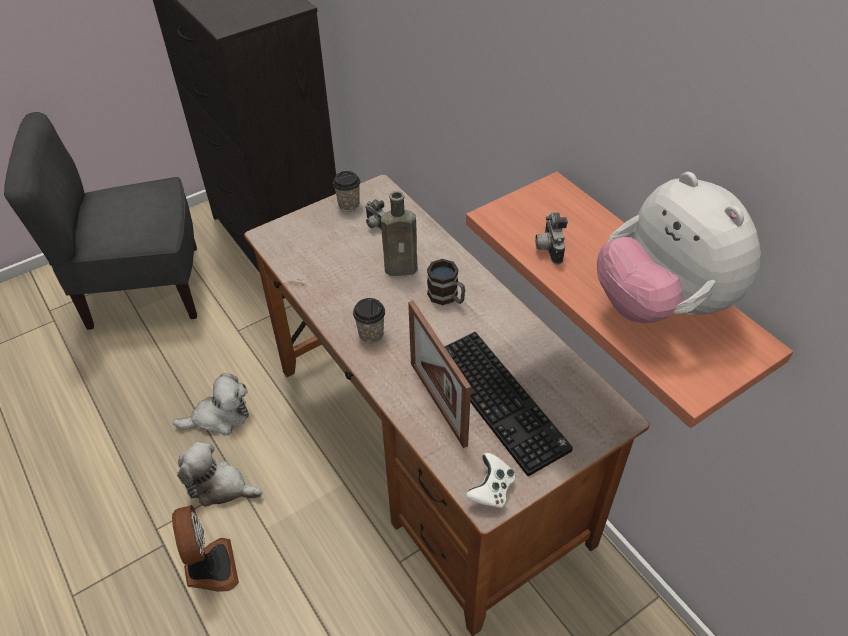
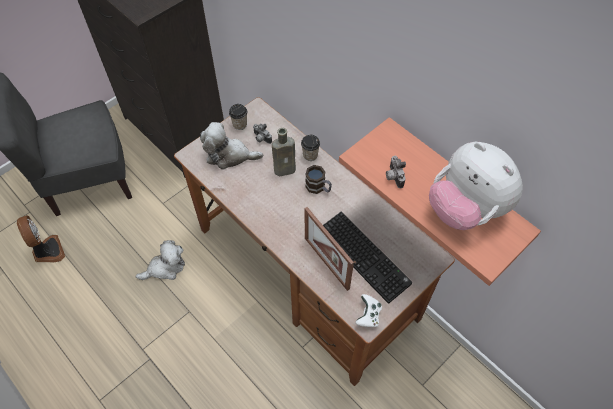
camera: 10 degrees left, 10 degrees up
fan [172,505,239,592] -> fan moved to [17,215,65,262]
plush toy [177,442,262,507] -> plush toy moved to [200,122,263,170]
cup [353,298,385,344] -> cup moved to [301,135,320,161]

